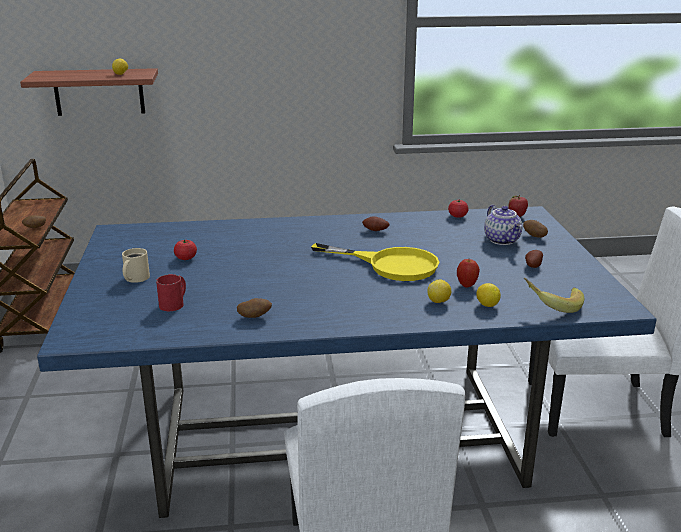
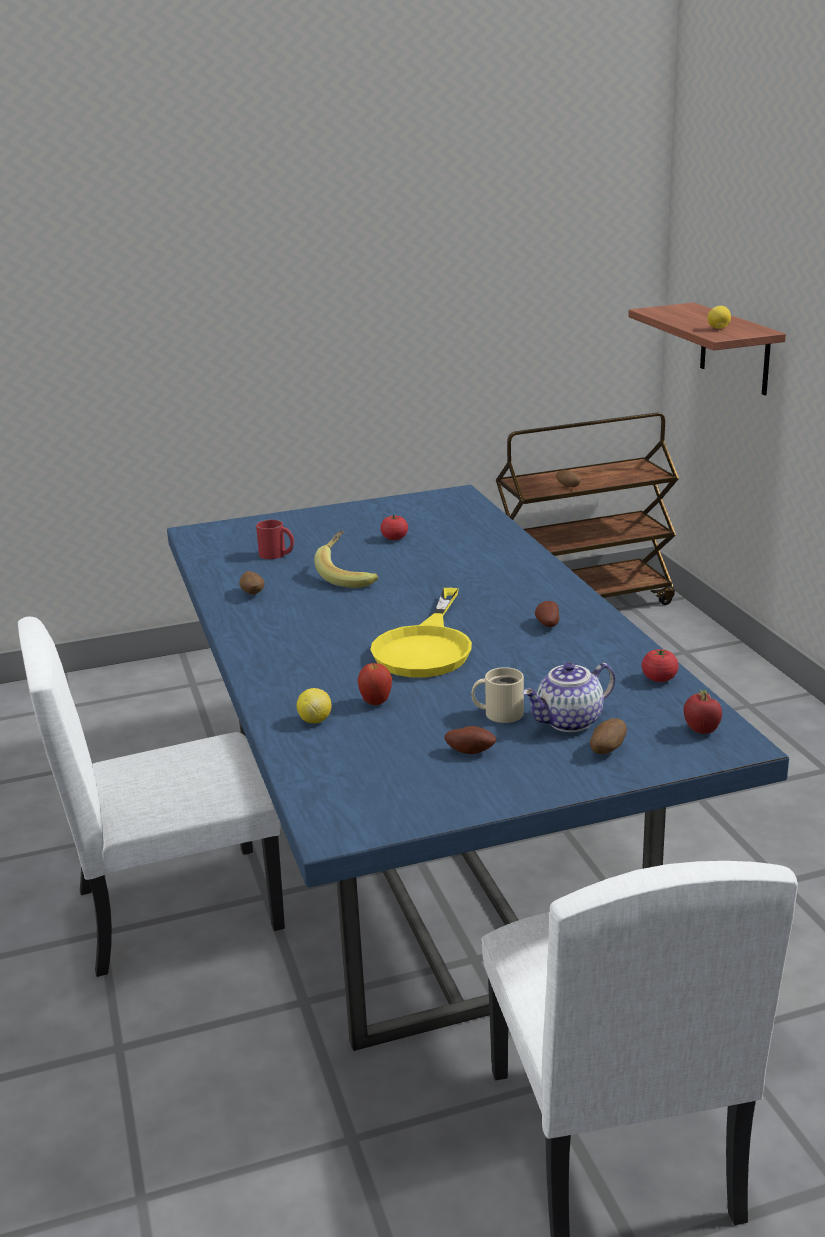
camera: 80 degrees right, 0 degrees up
beige mug [122,248,150,283] -> beige mug moved to [471,667,524,723]
lemon [427,279,451,303] -> none
banana [524,278,584,313] -> banana moved to [314,530,378,588]

